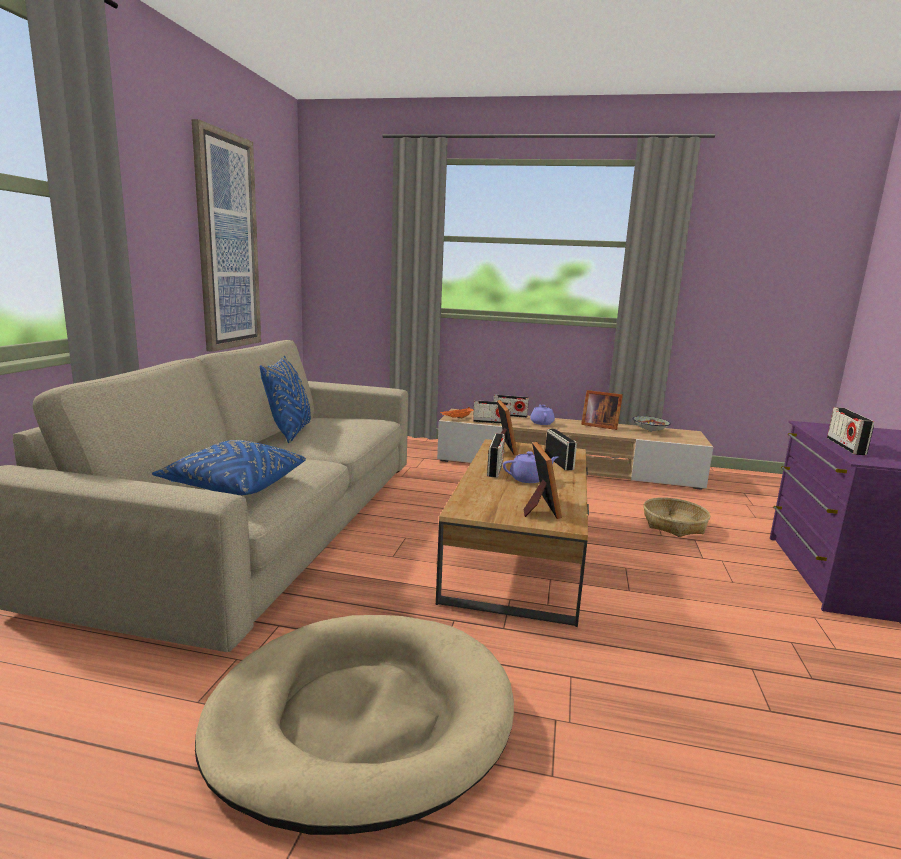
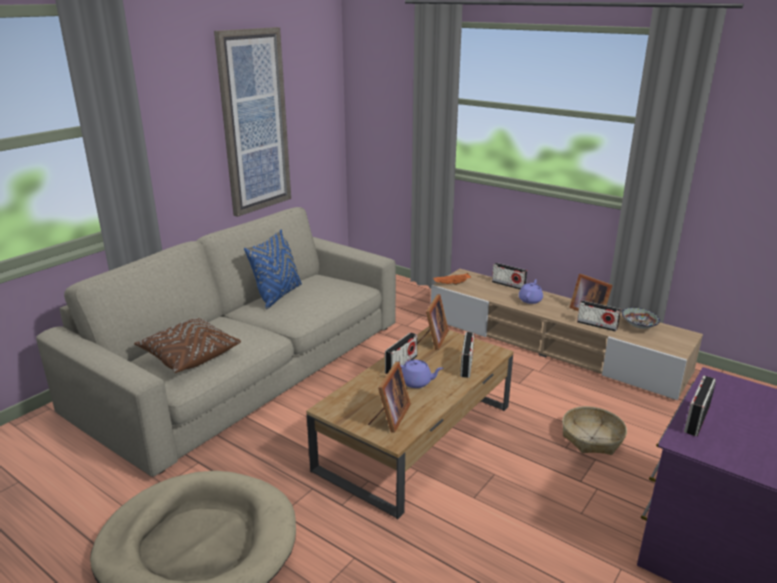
camera: 25 degrees right, 10 degrees up
blue pillow [152,440,306,495] -> brown pillow [134,318,241,373]
radio [473,400,511,424] -> radio moved to [577,300,621,332]

